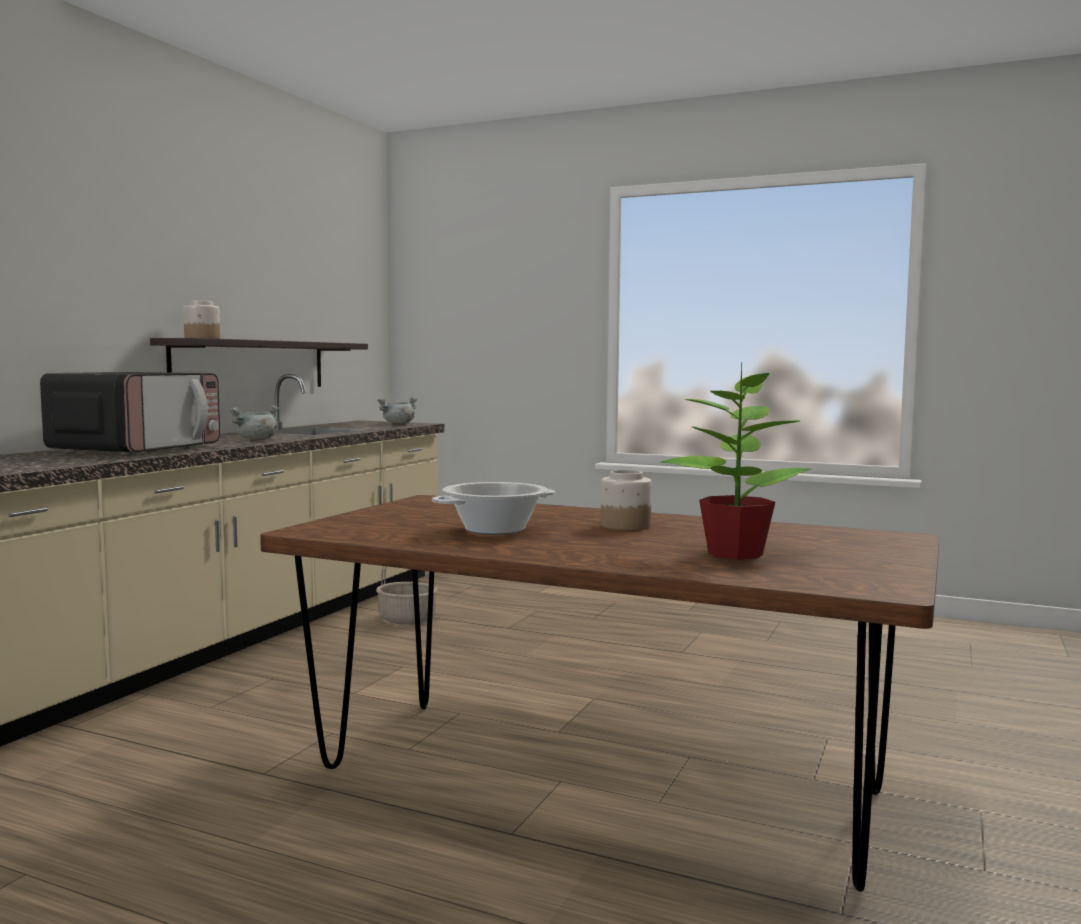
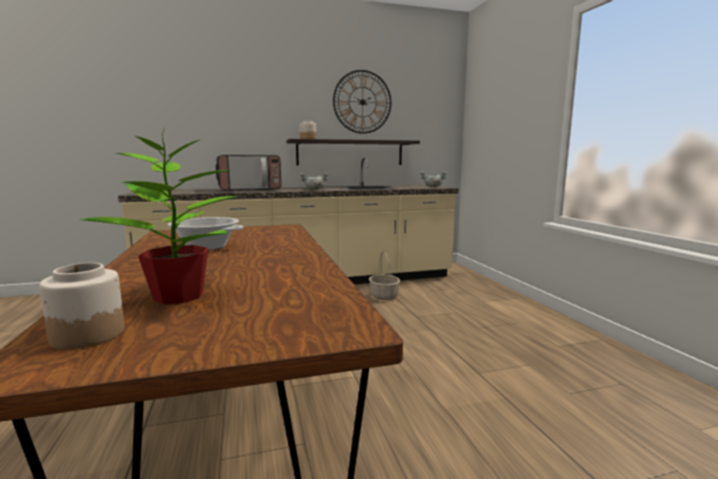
camera: 50 degrees right, 5 degrees up
jar [601,470,652,530] -> jar moved to [39,263,125,349]
none -> wall clock [333,70,391,134]

